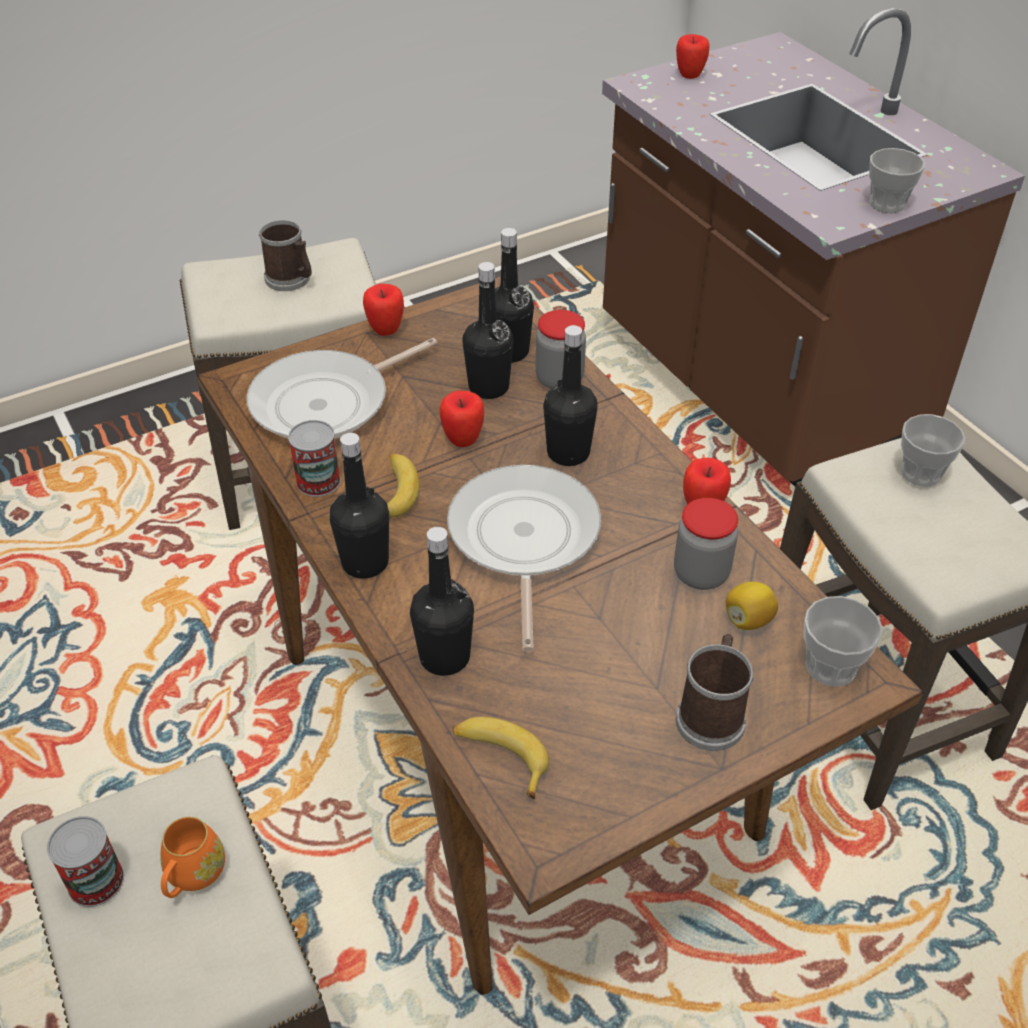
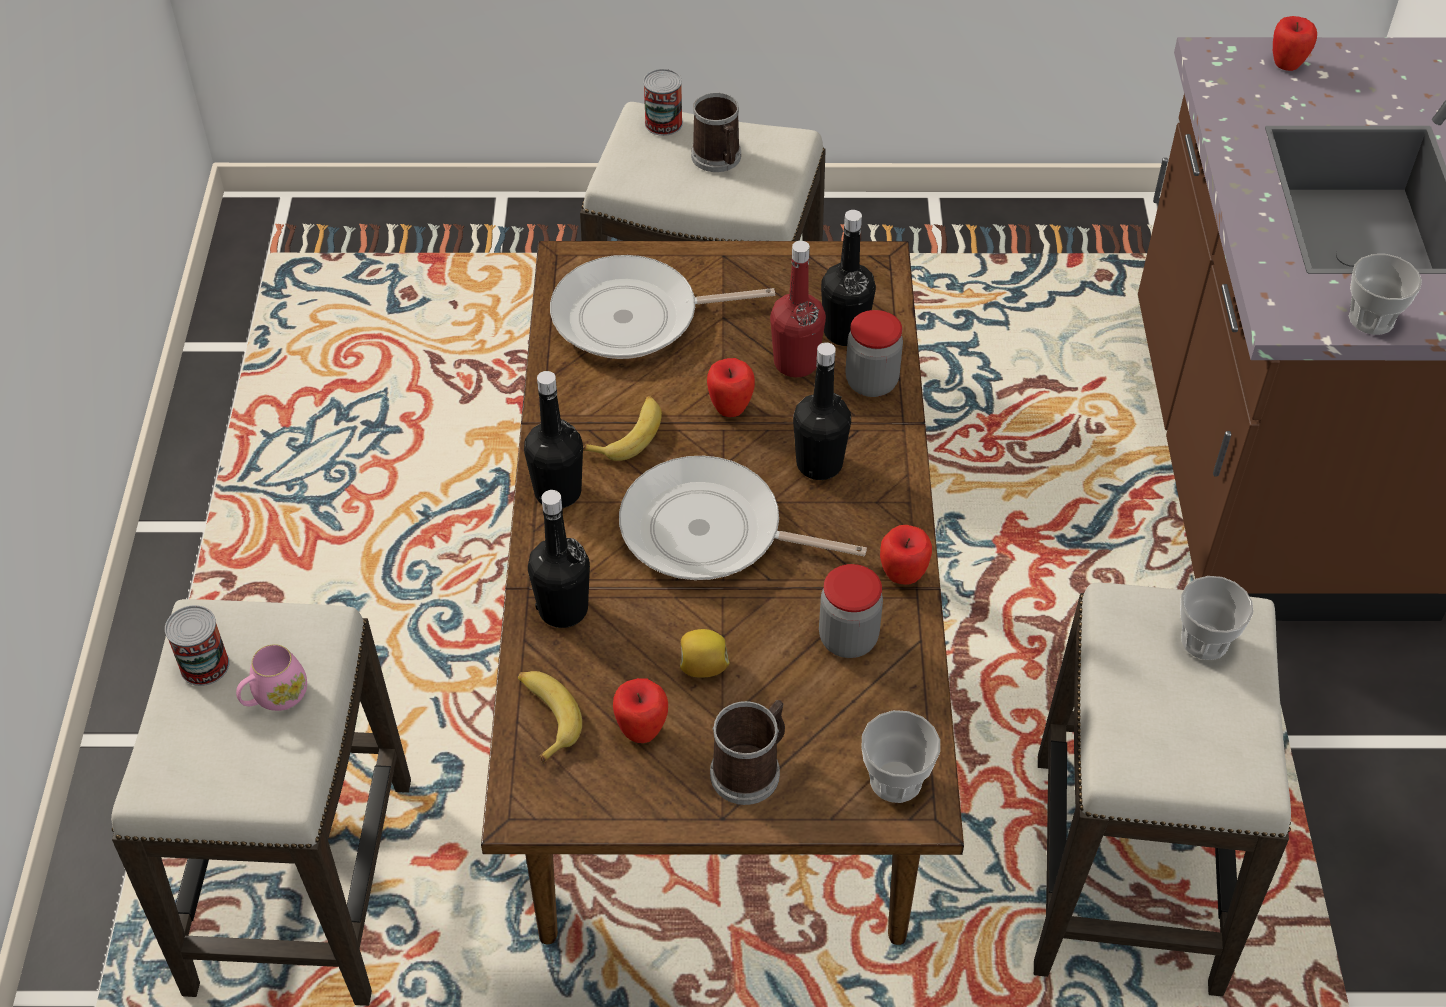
camera: 30 degrees right, 5 degrees up
orange mug [160,817,225,898] -> pink mug [236,644,307,711]
can [288,420,341,497] -> can moved to [643,69,683,136]
apple [363,284,404,336] -> apple moved to [613,678,668,743]
frying pan [447,465,601,651] -> frying pan turned 105 degrees counterclockwise [619,456,867,580]
black bottle [462,262,513,399] -> red bottle [770,241,826,377]
lemon [726,582,778,630] -> lemon moved to [680,629,730,678]

